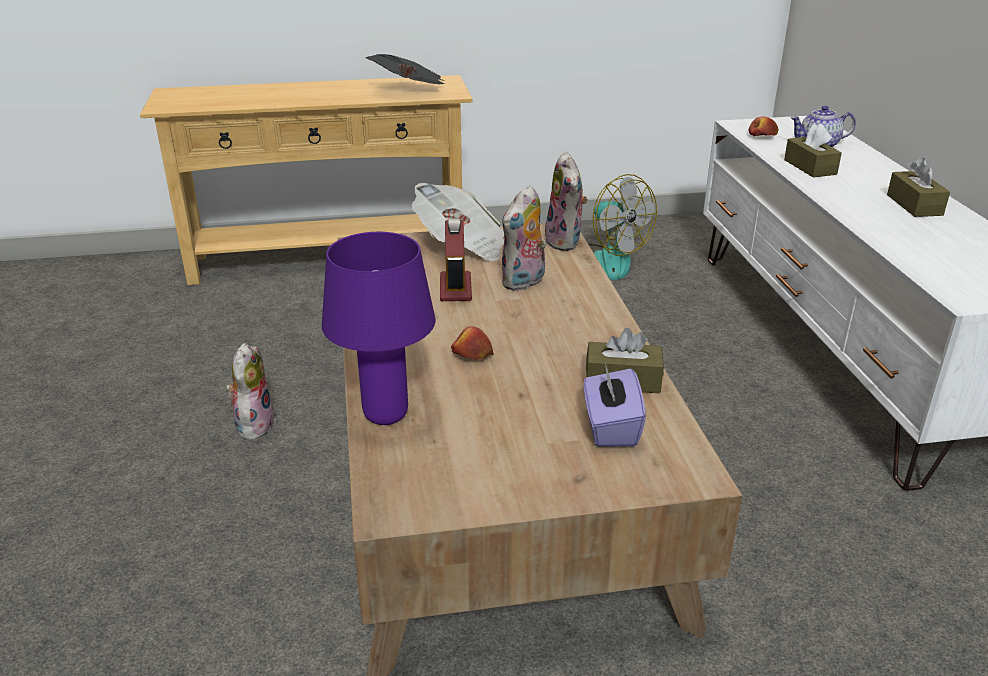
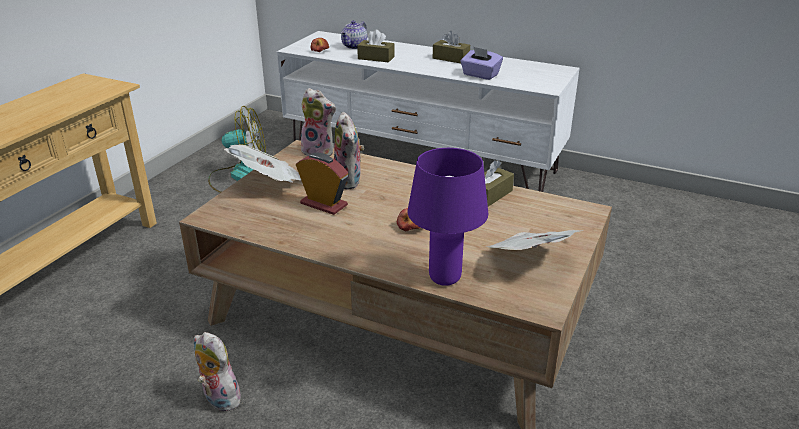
camera: 55 degrees left, 0 degrees up
newspaper [365,54,445,84] -> newspaper moved to [486,230,583,250]
purple tissue box [584,366,646,447] -> purple tissue box moved to [460,46,503,80]

